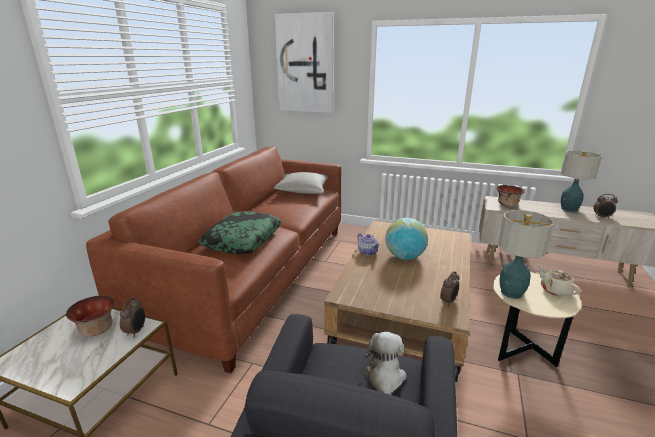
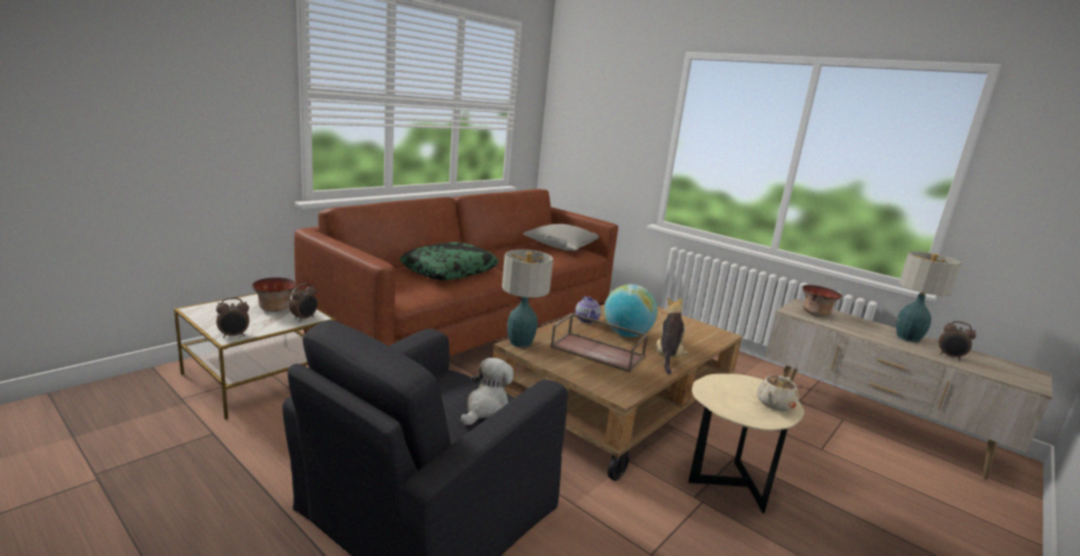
camera: 20 degrees right, 5 degrees down
picture [274,12,334,113] -> none
alarm clock [440,271,459,306] -> alarm clock moved to [216,298,249,338]
table lamp [498,210,554,299] -> table lamp moved to [502,250,553,347]
beige teapot [537,264,581,297] -> beige teapot turned 135 degrees counterclockwise [757,375,799,411]
none -> brown tray [550,313,648,372]
none -> plush toy [656,297,689,375]

